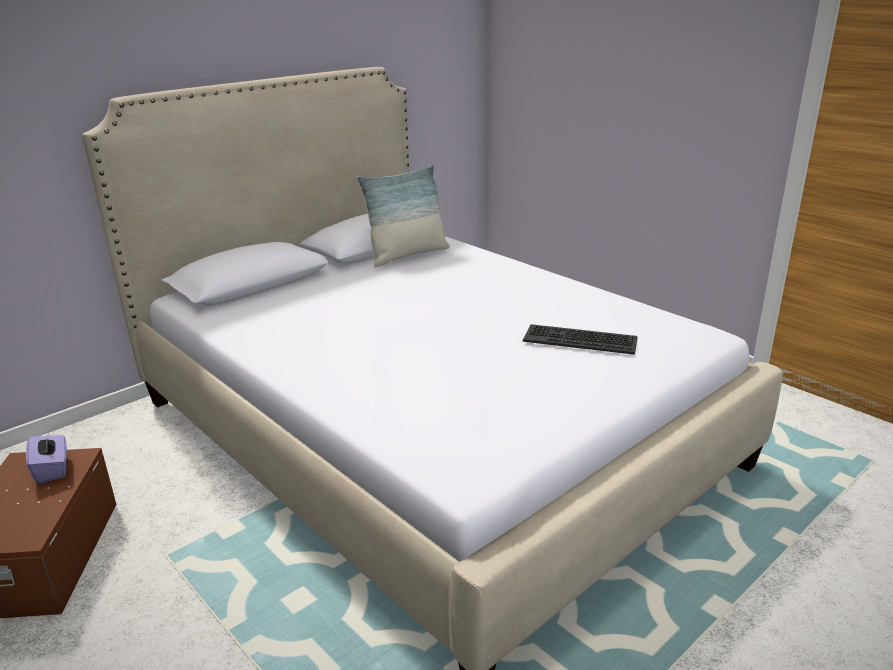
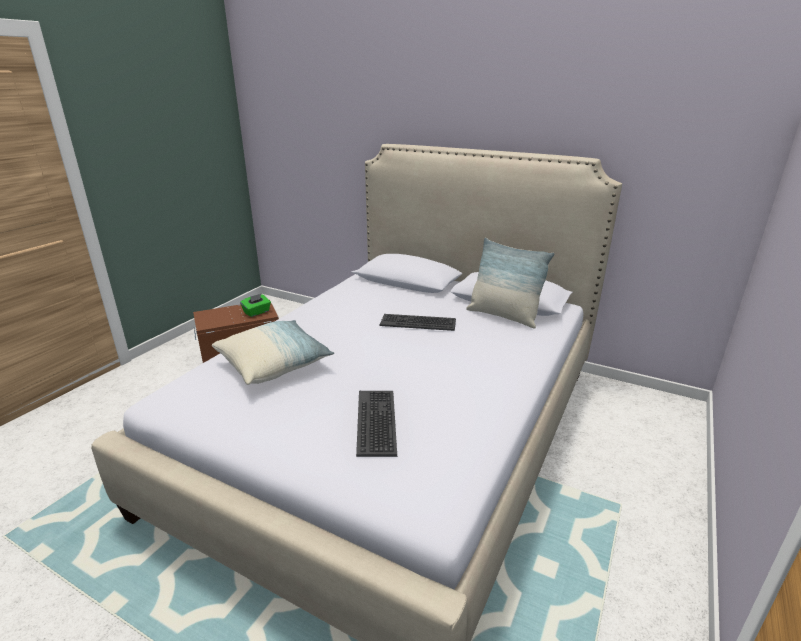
camera: 70 degrees right, 0 degrees up
purple tissue box [26,432,67,484] -> green tissue box [240,294,271,317]
none -> pillow [212,320,334,385]
none -> keyboard [379,314,456,331]

